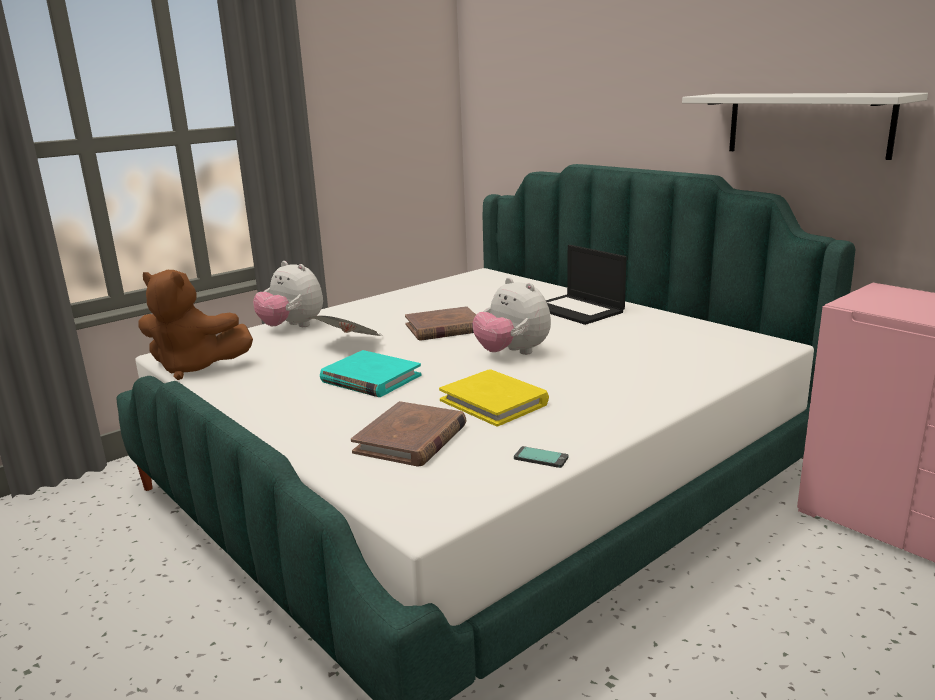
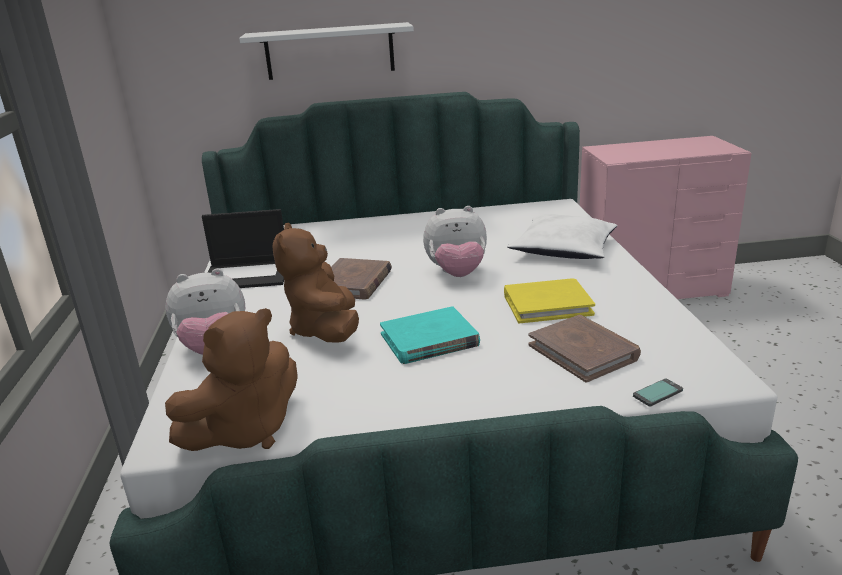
camera: 55 degrees left, 5 degrees up
newspaper [308,316,381,336] -> brown plush toy [273,222,359,343]
phone [514,446,568,468] -> phone moved to [633,379,683,406]
laptop [546,245,627,325] -> laptop moved to [202,209,284,288]
white shelf [682,93,928,160] -> white shelf moved to [239,22,414,80]
none -> white pillow [507,214,617,259]

